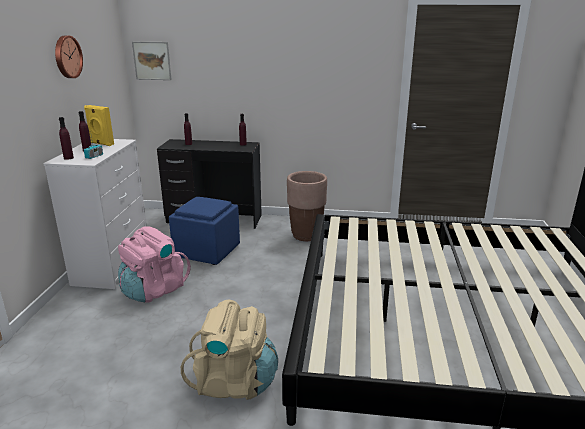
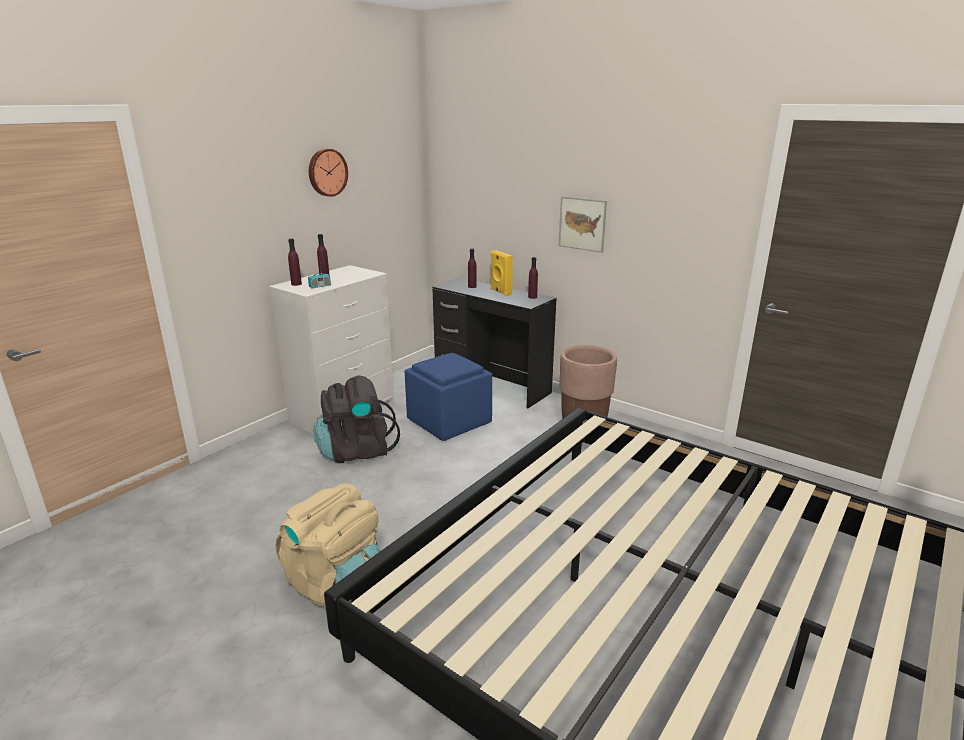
camera: 30 degrees right, 0 degrees up
yellow speaker [84,105,114,146] -> yellow speaker moved to [491,250,513,296]
pink backpack [118,227,191,303] -> black backpack [313,375,400,463]
picture [132,42,172,80] -> picture moved to [559,196,607,253]

